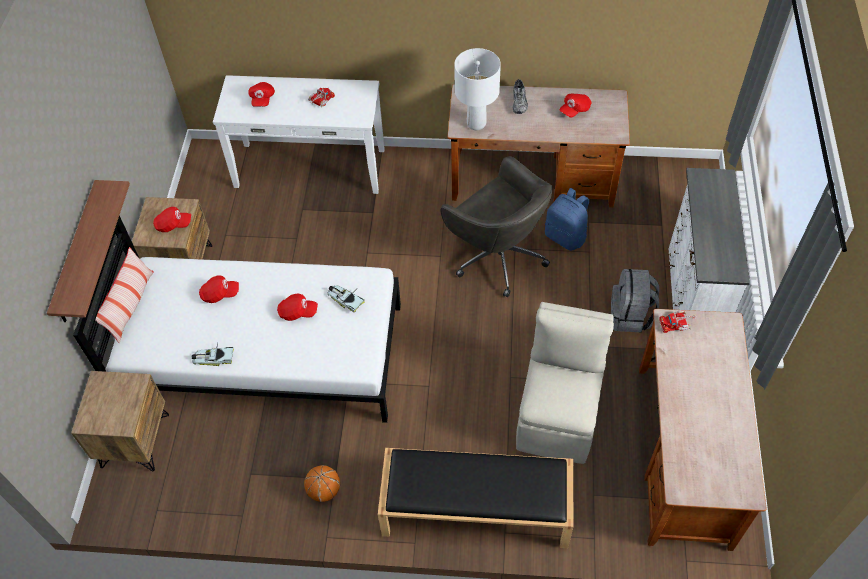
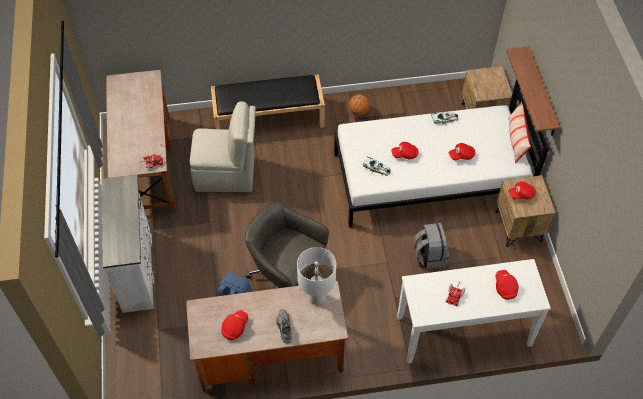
camera: 165 degrees right, 0 degrees up
beige chair [516,302,614,464] -> beige chair turned 90 degrees counterclockwise [190,101,256,192]
grey backpack [611,269,659,332] -> grey backpack moved to [413,223,449,270]

